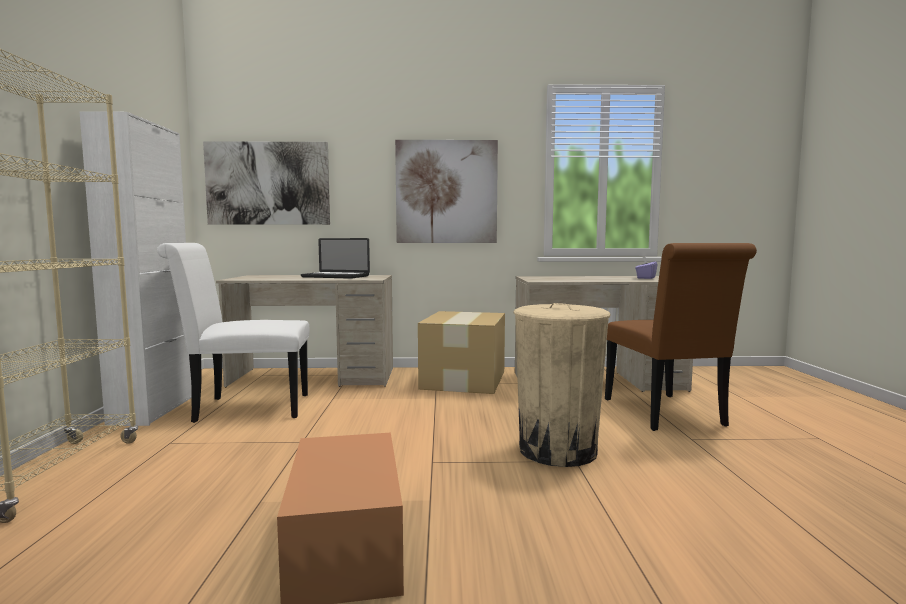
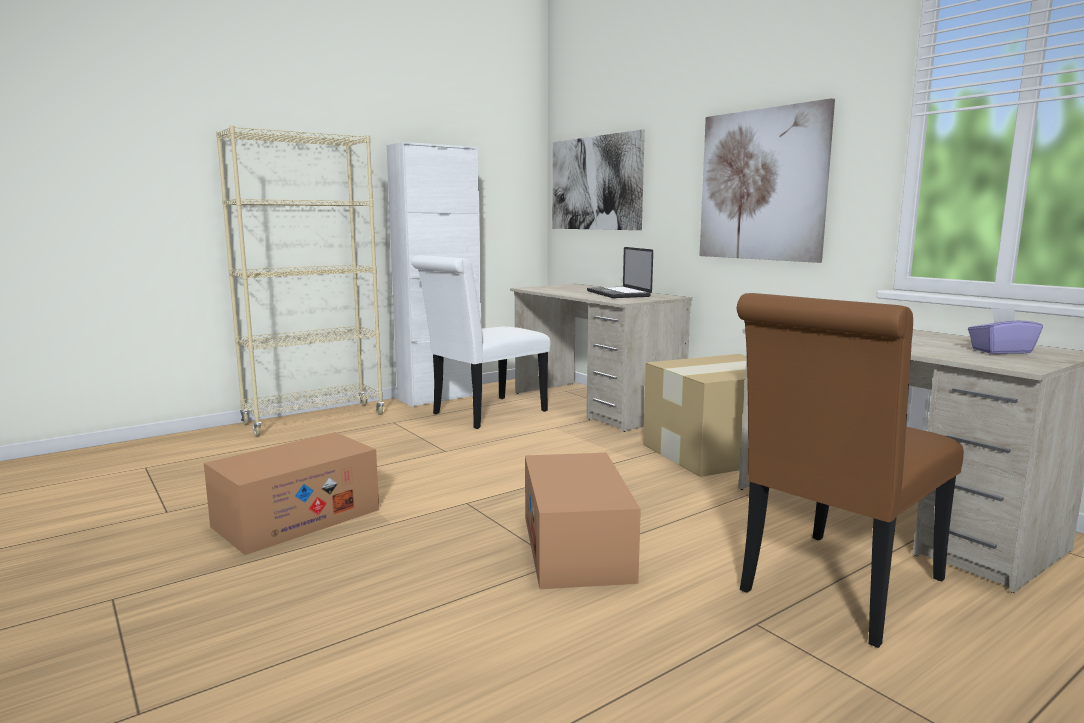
camera: 55 degrees right, 5 degrees up
white chair [157,243,310,423] -> white chair turned 90 degrees counterclockwise [411,255,551,429]
beige trash can [514,303,611,467] -> cardboard box [525,453,641,589]

